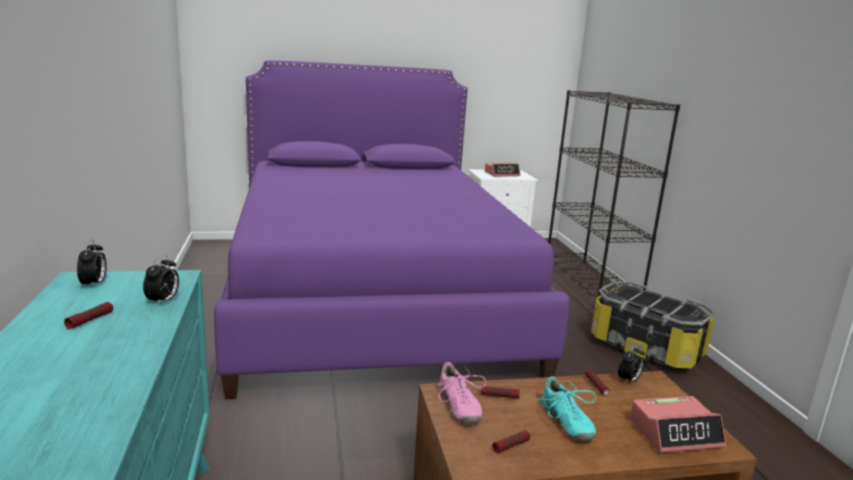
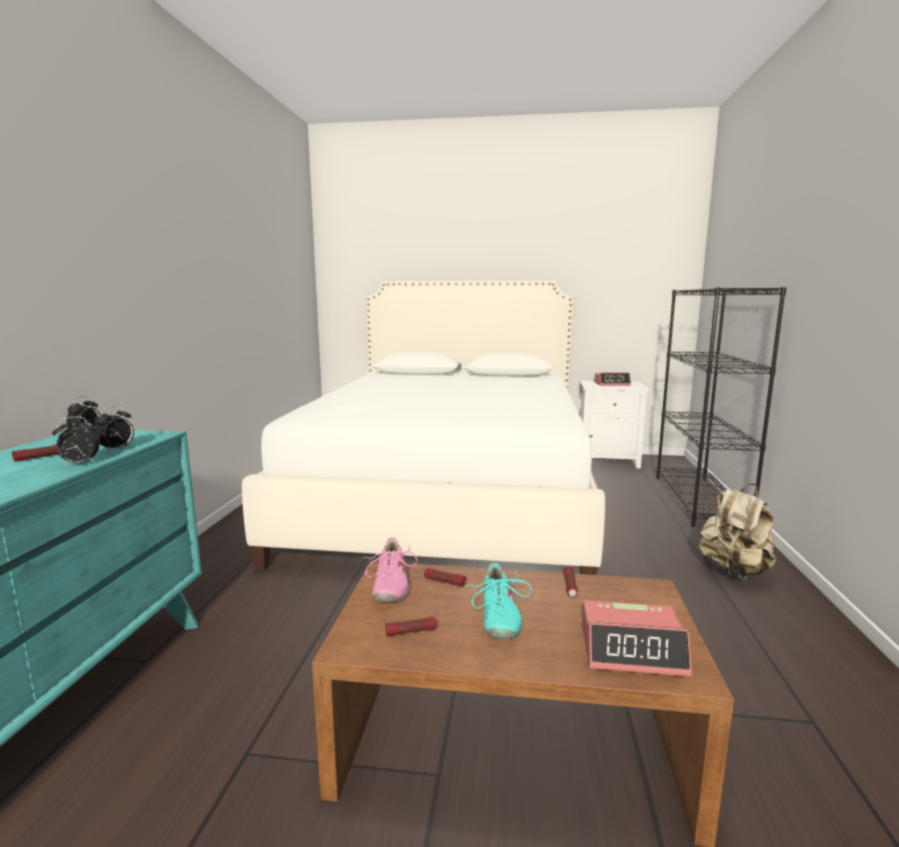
camera: 20 degrees right, 5 degrees down
purple bed [214,60,569,399] -> white bed [242,280,605,575]
storage box [591,281,715,370] -> beige backpack [699,484,776,580]
alarm clock [618,345,645,384] -> alarm clock moved to [52,416,100,466]

